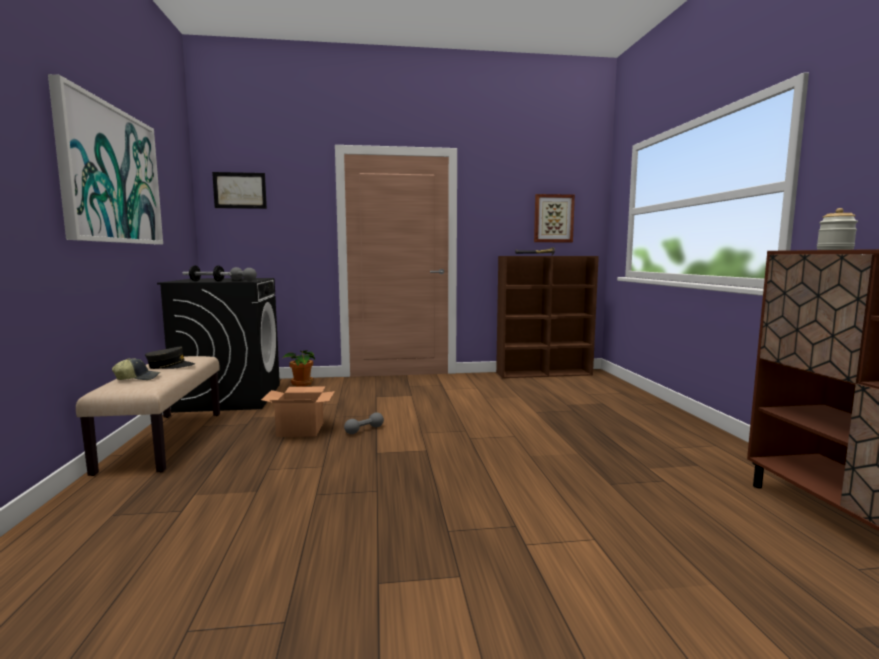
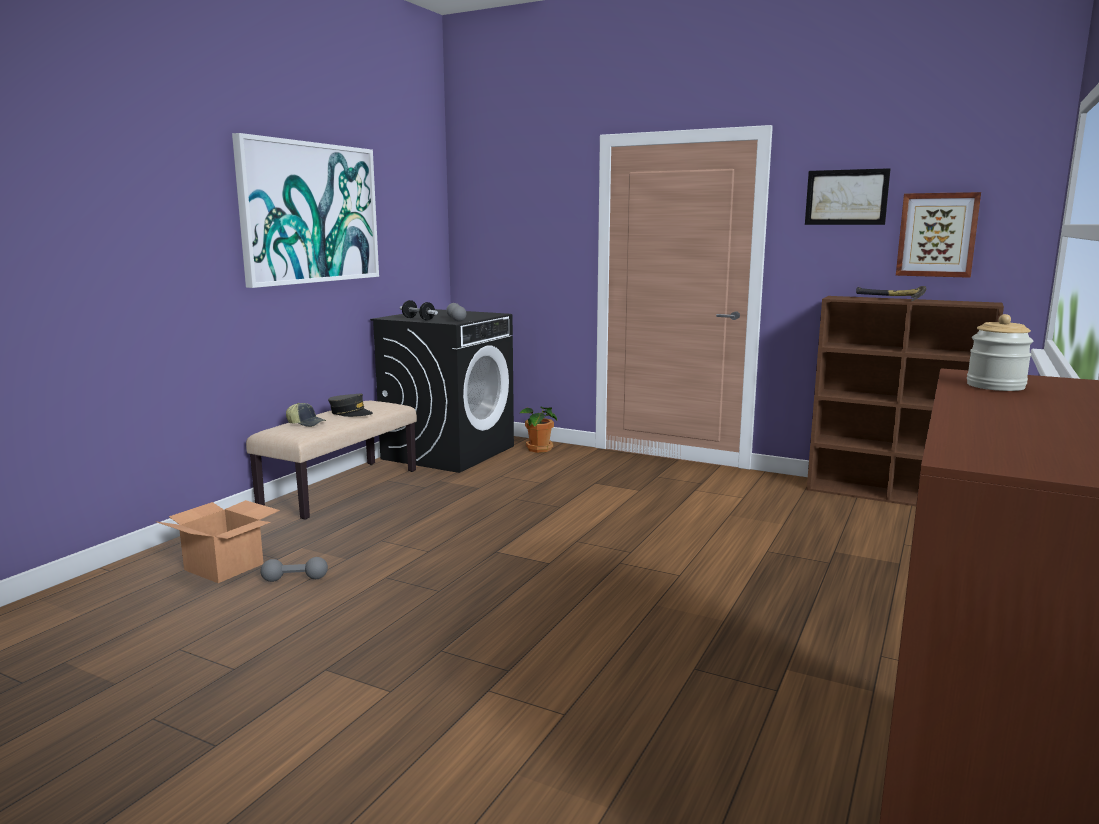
camera: 35 degrees right, 5 degrees up
picture [212,172,267,209] -> picture moved to [805,168,890,225]
cardboard box [261,386,335,437] -> cardboard box moved to [157,500,280,583]
grey dumbbell [344,412,384,434] -> grey dumbbell moved to [260,557,328,582]

